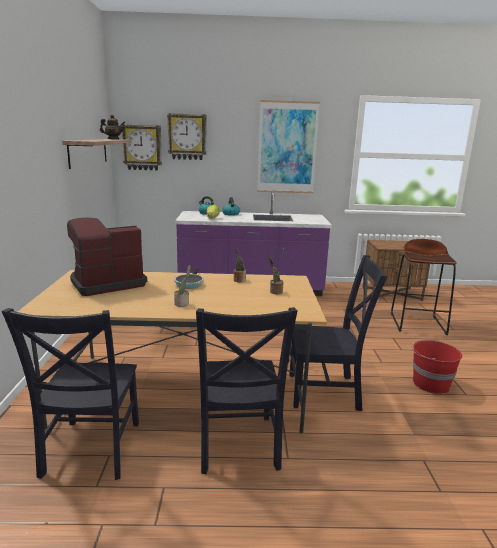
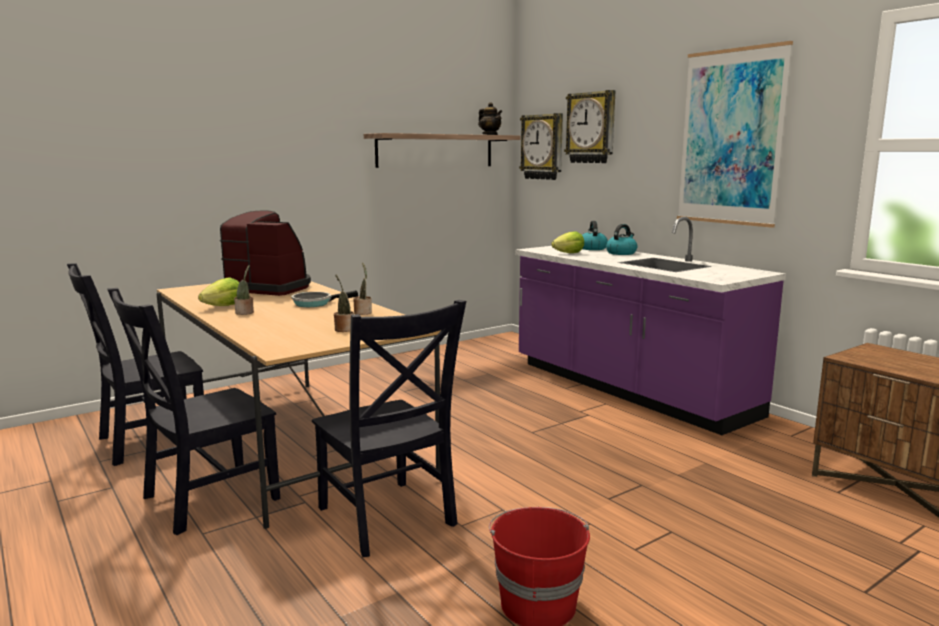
camera: 55 degrees right, 5 degrees down
brown stool [391,239,457,335] -> none
none -> lettuce [198,277,239,306]

